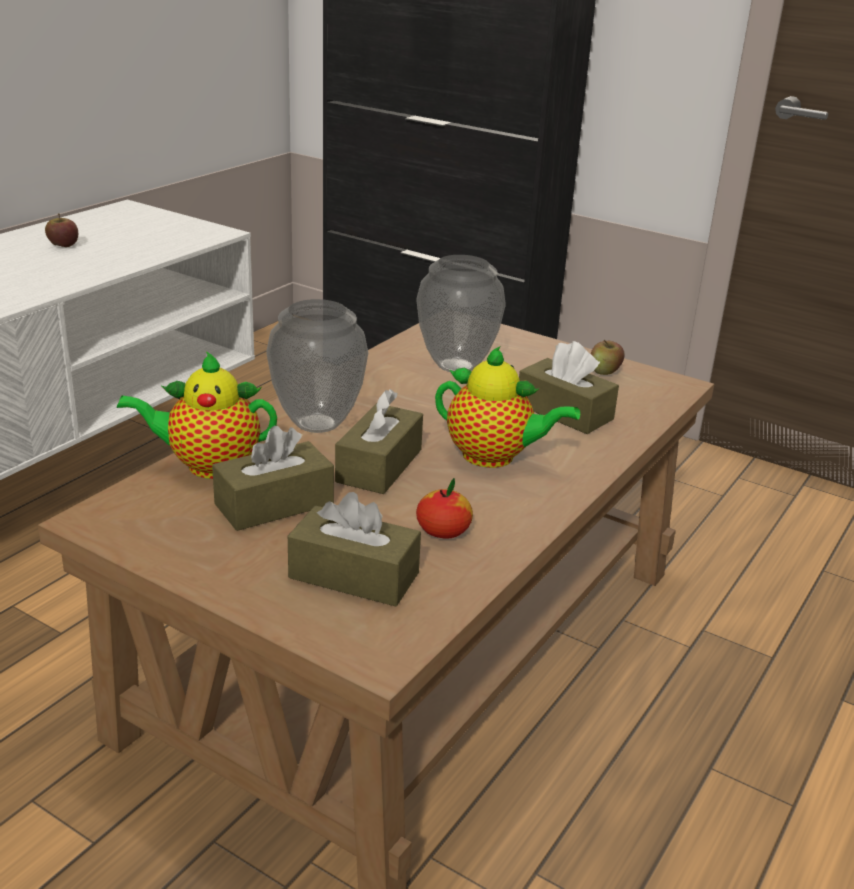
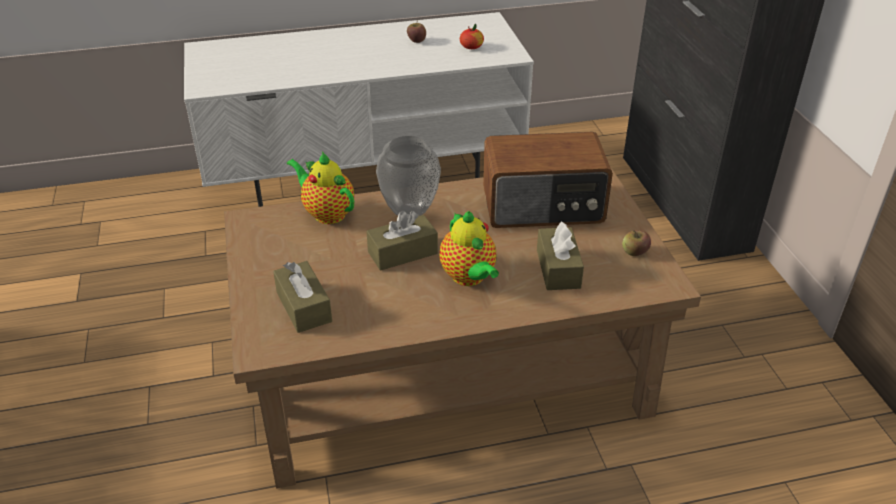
camera: 45 degrees right, 10 degrees up
brown tissue box [212,426,334,531] -> none
vase [416,255,506,372] -> radio [483,132,613,228]
apple [416,478,473,539] -> apple moved to [460,24,484,49]

